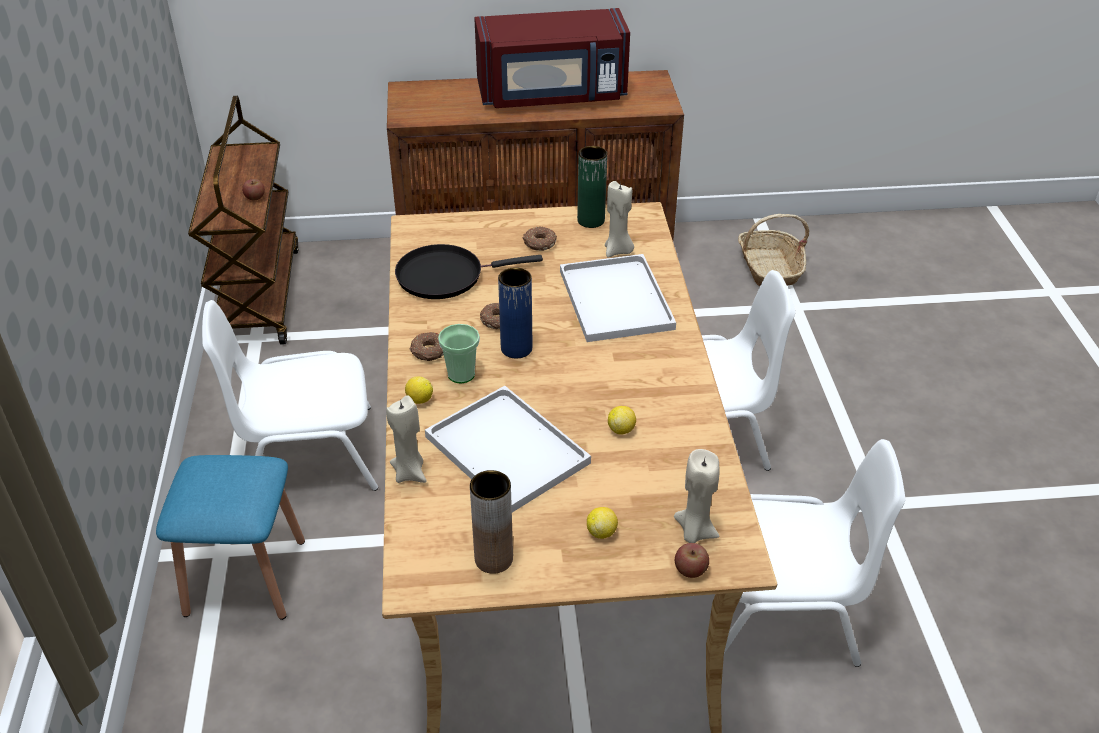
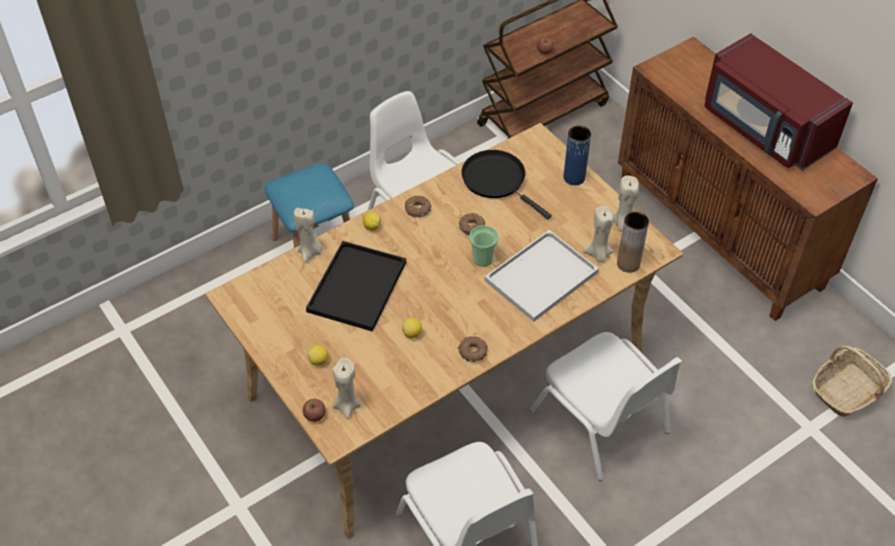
camera: 60 degrees right, 10 degrees up
white tray [425,386,591,512] -> black tray [306,241,406,331]
cup [438,324,480,383] -> cup moved to [470,226,498,267]
brown vase [470,470,513,574] -> brown vase moved to [617,212,649,273]
blue vase [498,267,532,359] -> blue vase moved to [564,126,591,185]
donut [523,226,557,251] -> donut moved to [458,336,488,362]
green vase [577,146,607,228] -> beige candle [612,176,639,232]

